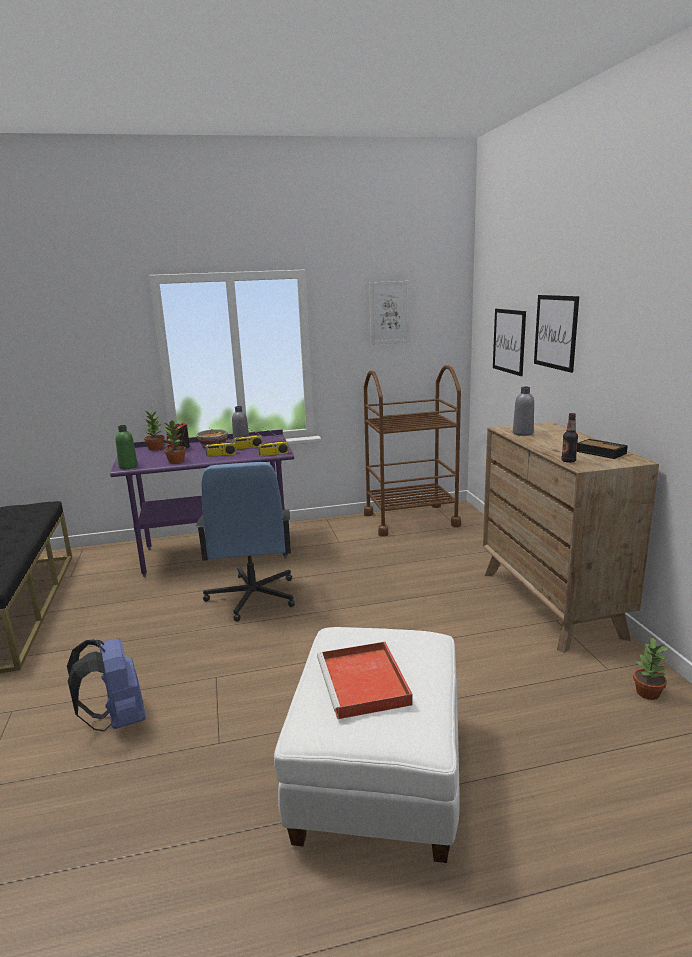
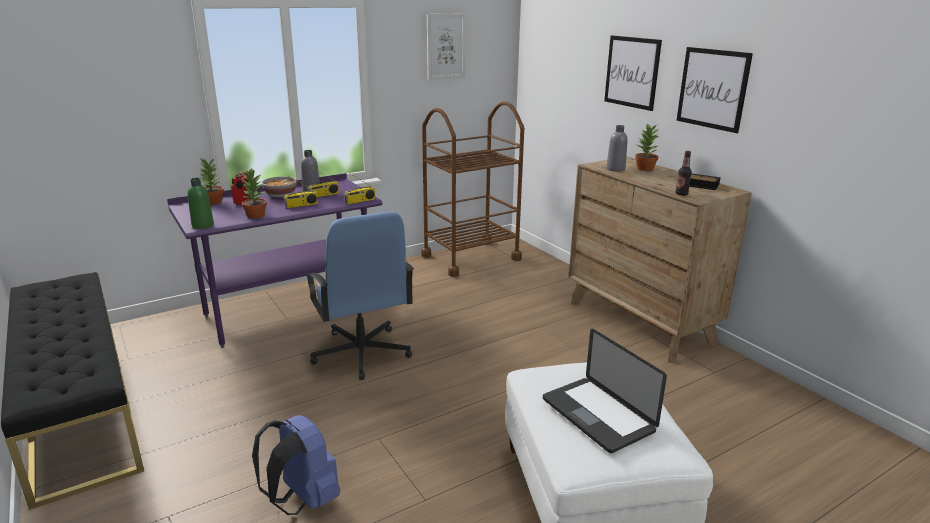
camera: 20 degrees left, 5 degrees up
red tray [317,642,412,719] -> laptop [543,328,667,453]
picture [493,309,526,376] -> picture moved to [676,47,753,133]
potted plant [633,637,670,700] -> potted plant moved to [635,123,660,171]

